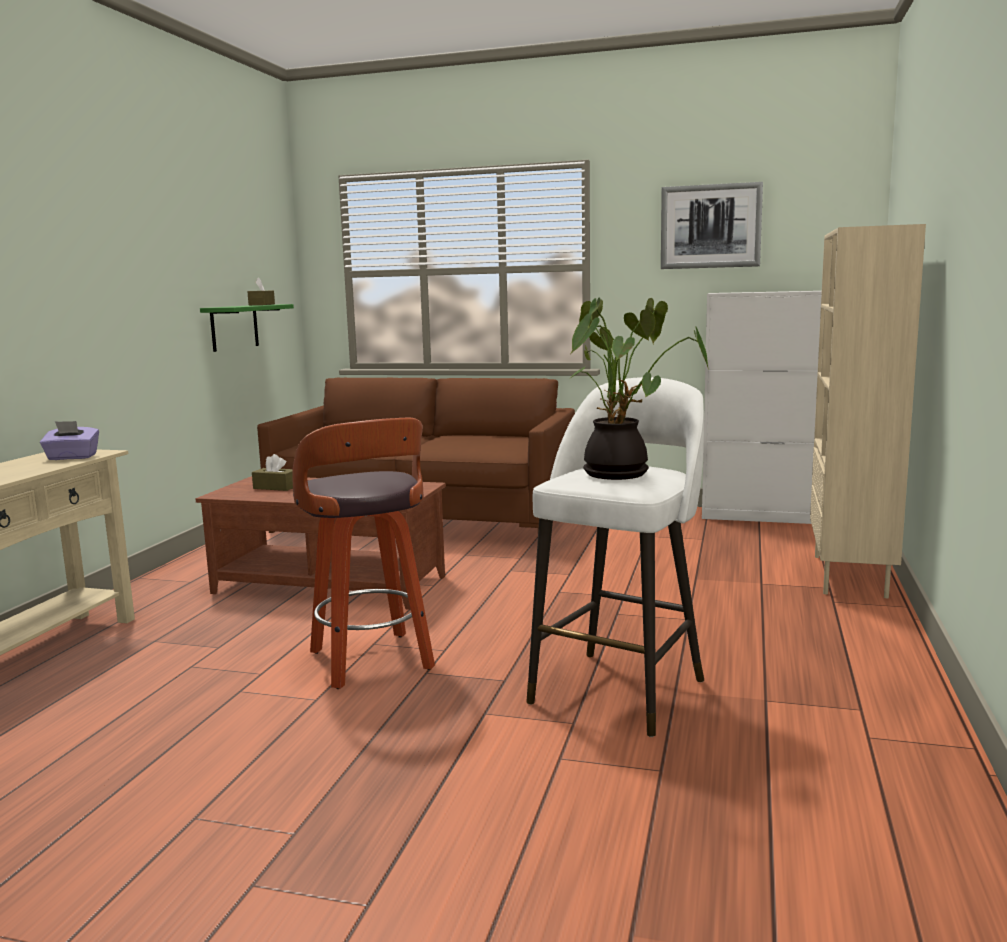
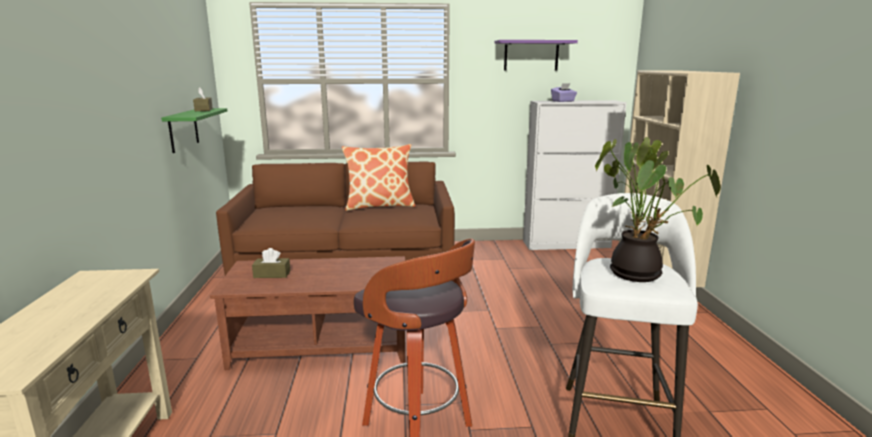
camera: 20 degrees left, 5 degrees up
purple tissue box [40,421,99,460] -> purple tissue box moved to [551,83,577,102]
picture [661,182,763,269] -> purple shelf [494,40,578,70]
none -> pillow [342,144,416,211]

